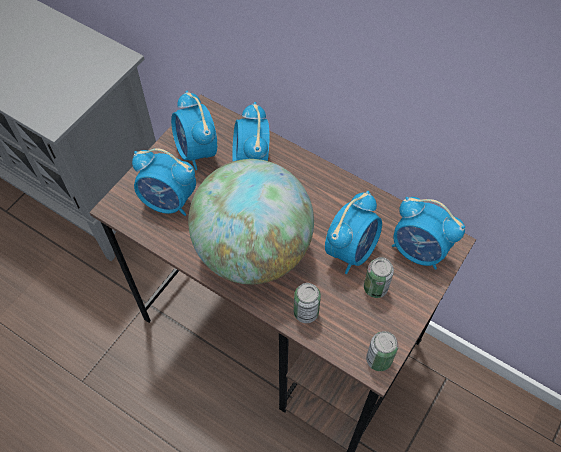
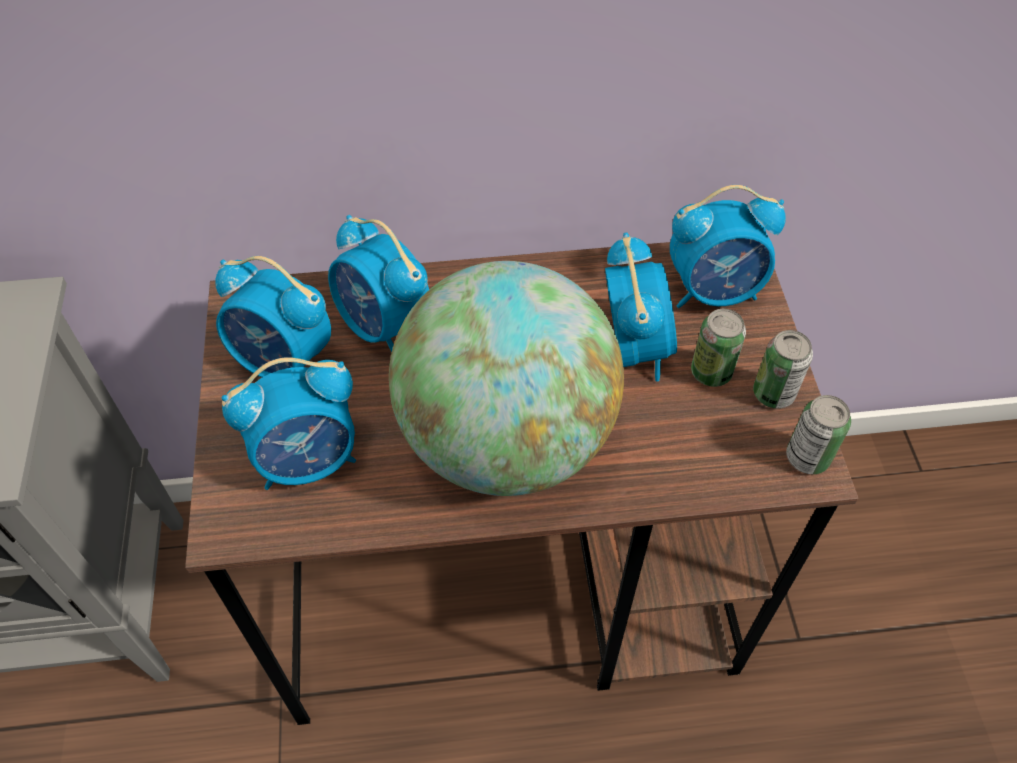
camera: 40 degrees left, 5 degrees down
can [294,283,321,323] -> can moved to [753,330,813,409]

